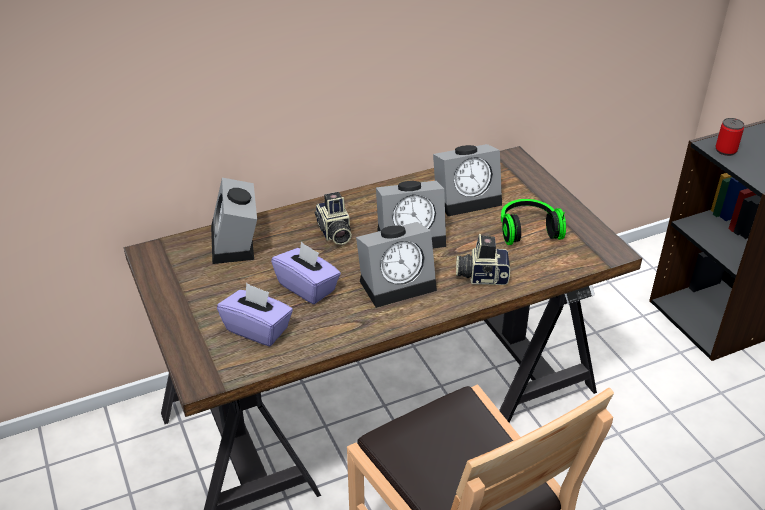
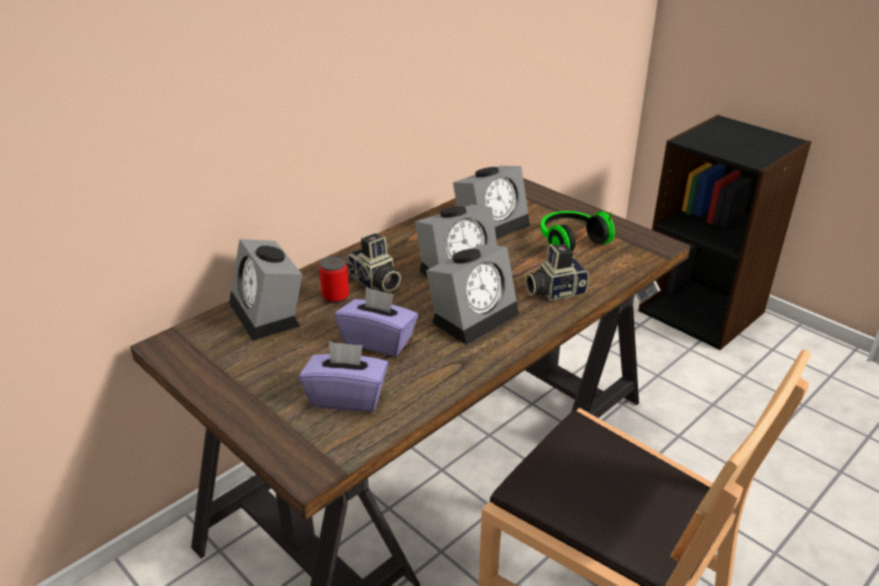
camera: 20 degrees left, 5 degrees down
can [716,118,744,156] -> can moved to [319,256,349,304]

